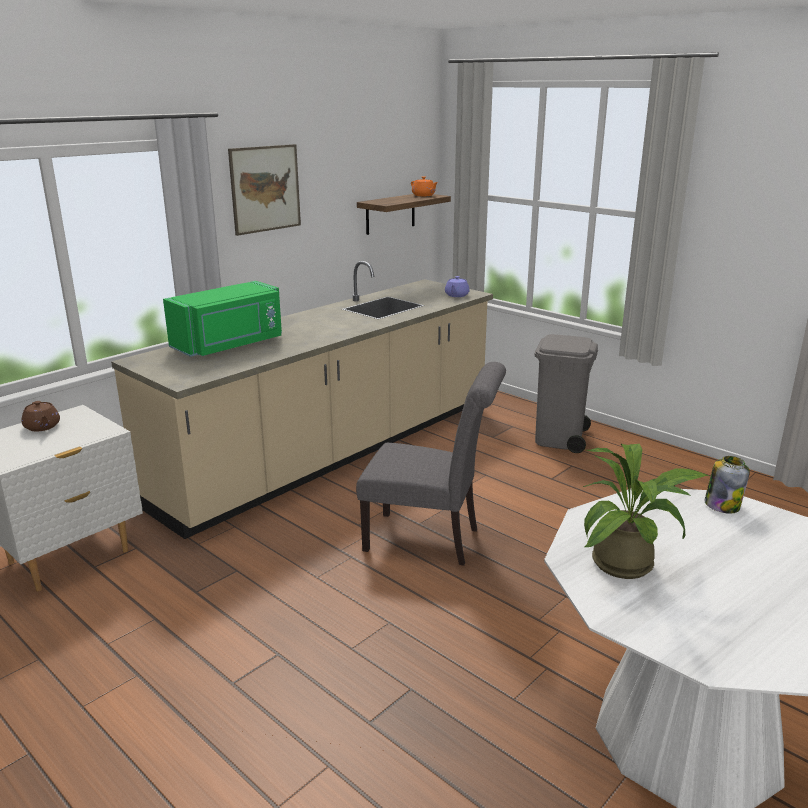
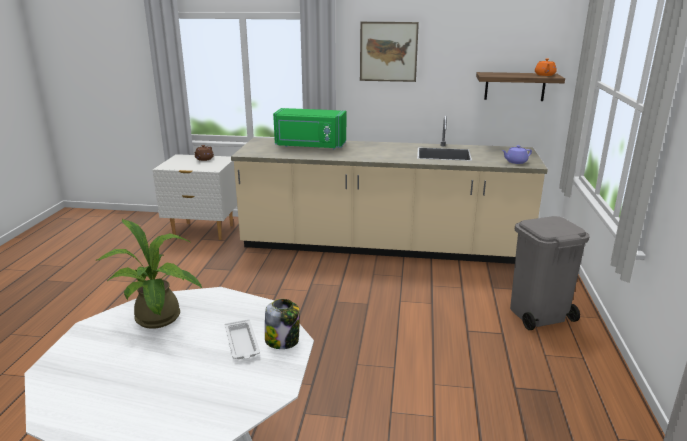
camera: 55 degrees right, 0 degrees up
grey chair [356,362,506,566] -> none
none -> white tray [225,319,260,359]

